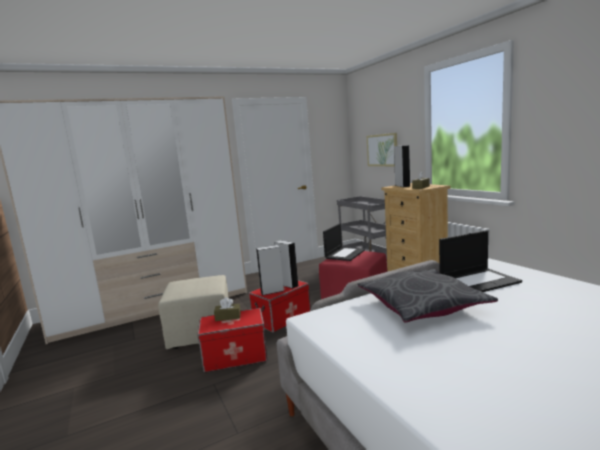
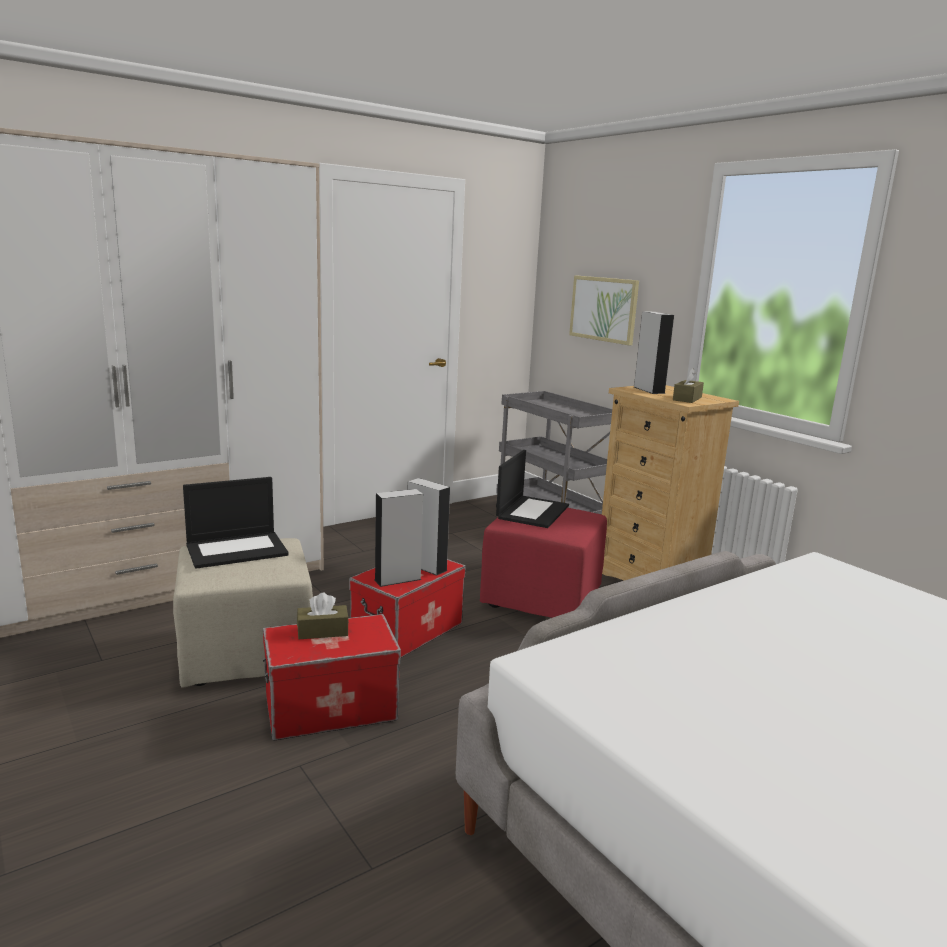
camera: 10 degrees left, 5 degrees up
grey pillow [358,269,498,323] -> none
laptop [439,230,522,292] -> laptop moved to [183,477,289,569]

